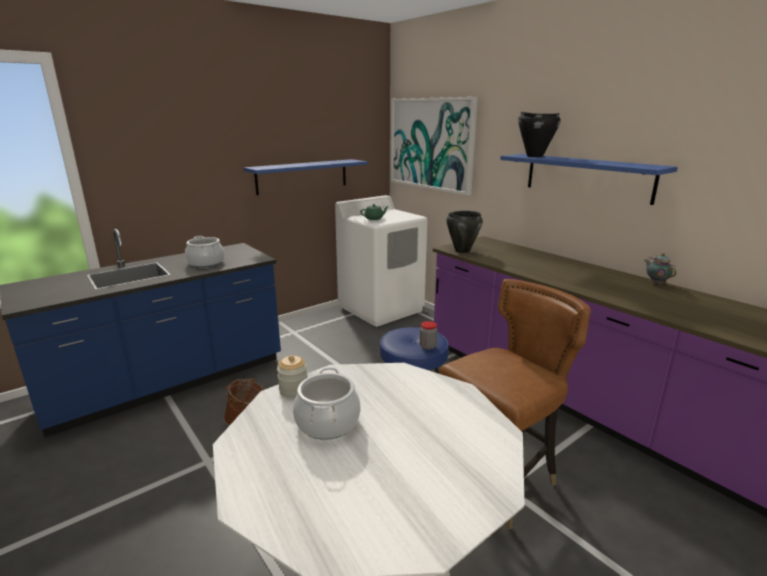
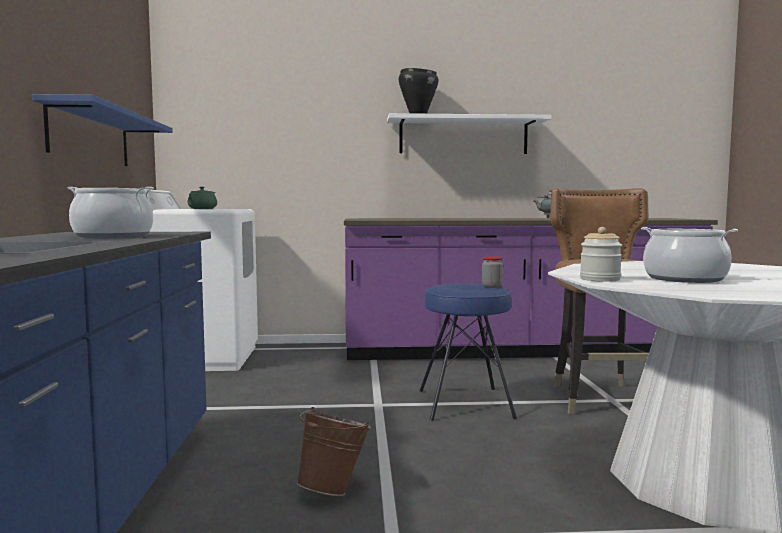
camera: 55 degrees left, 15 degrees down
picture [391,97,478,195] -> none
black cooking pot [446,211,483,253] -> none
blue shelf [500,154,678,205] -> white shelf [387,113,551,154]

